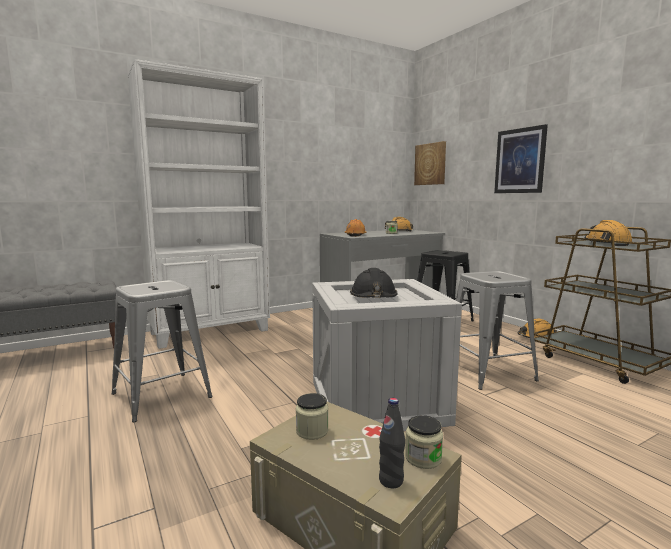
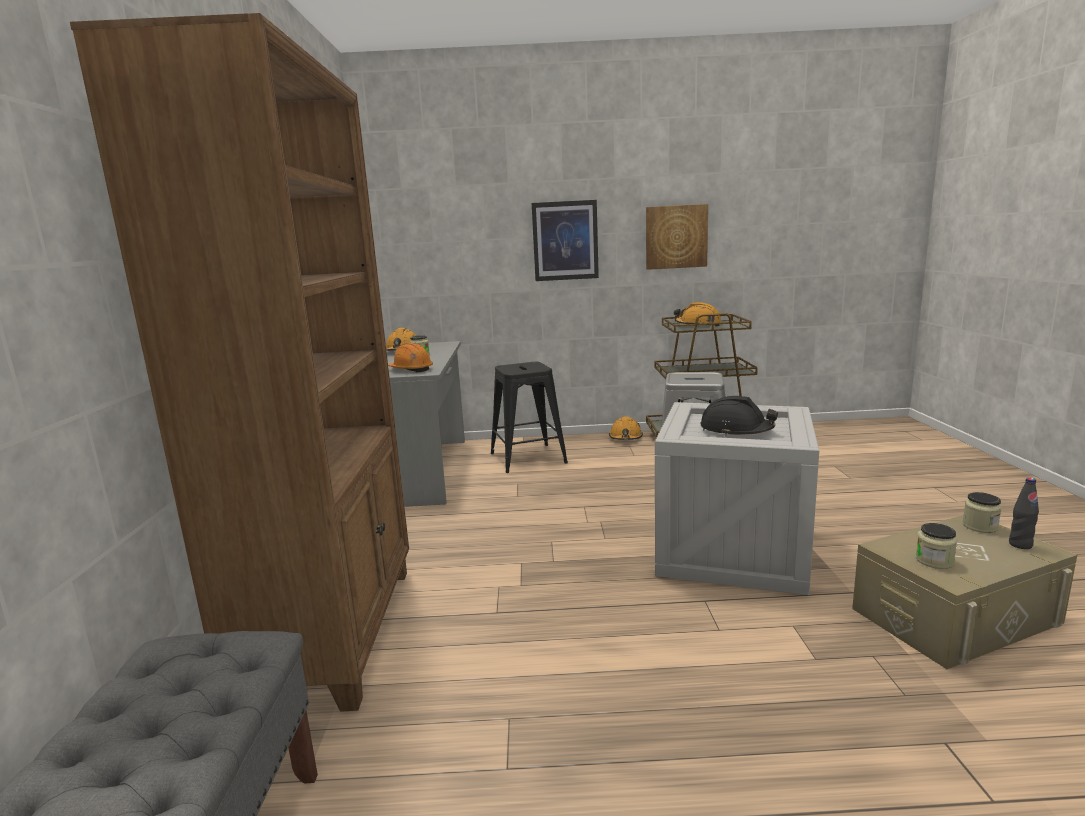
camera: 60 degrees left, 5 degrees up
grey stool [111,280,212,422] -> none
white bookcase [128,59,270,349] -> brown bookcase [70,13,409,712]
picture [414,141,446,185] -> picture moved to [646,204,708,270]

